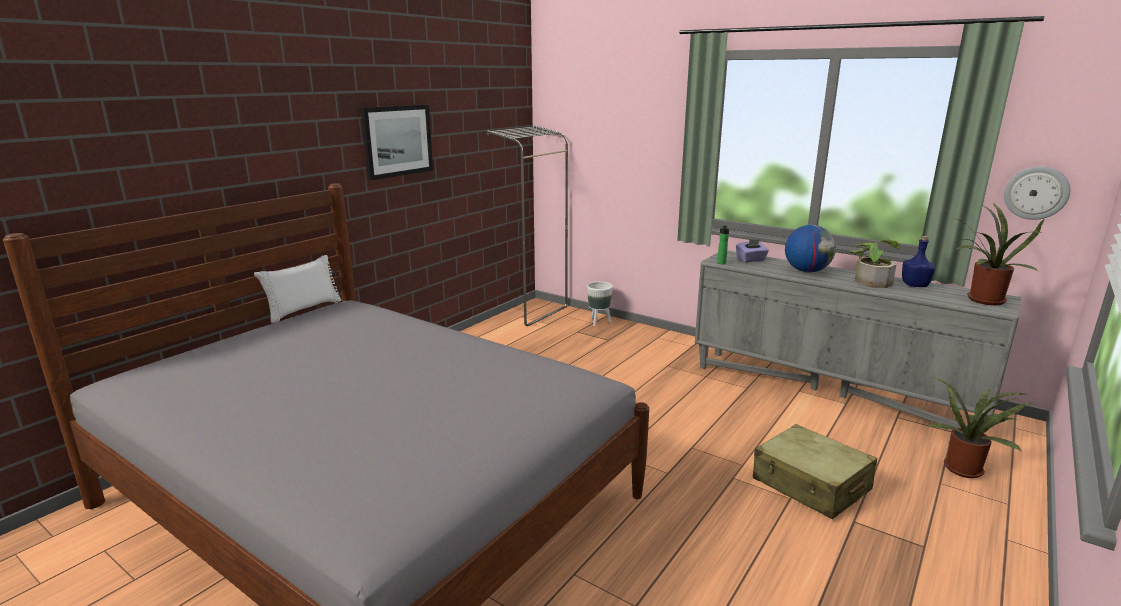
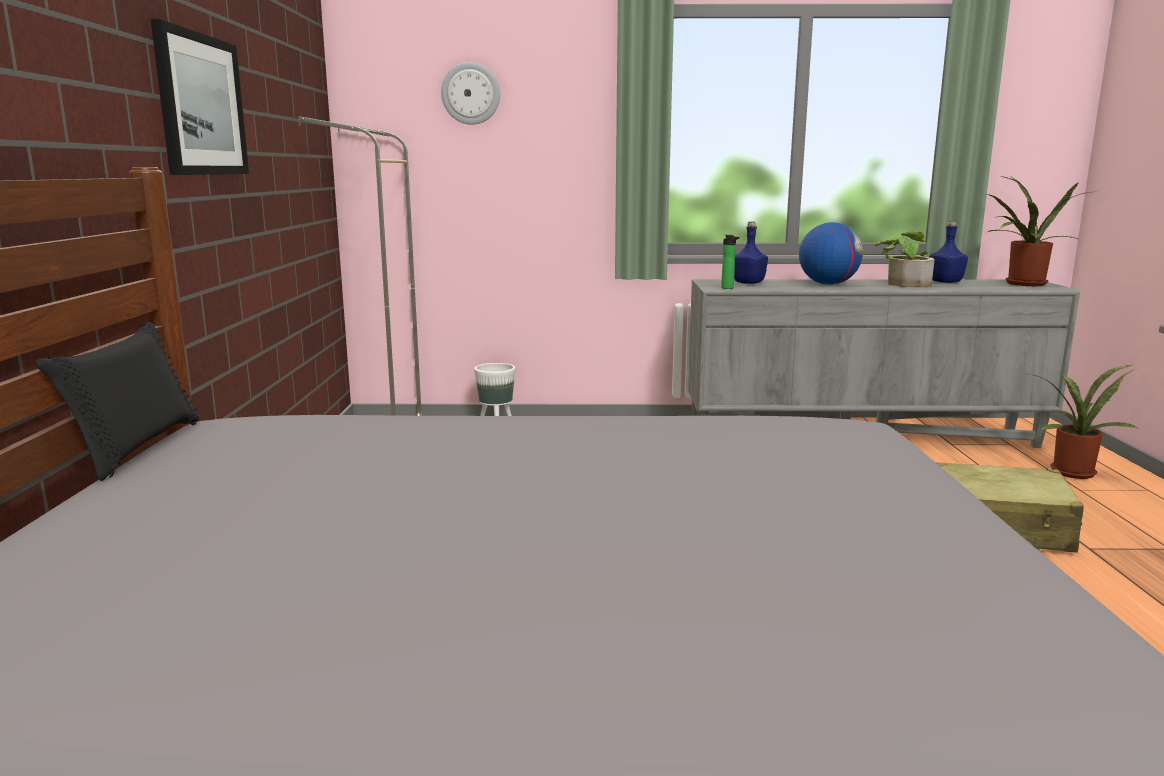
camera: 35 degrees left, 5 degrees down
white pillow [254,255,341,323] -> black pillow [36,322,199,481]
purple tissue box [736,239,769,262] -> blue bottle [734,222,768,284]
wall clock [1004,166,1070,220] -> wall clock moved to [441,62,500,125]

